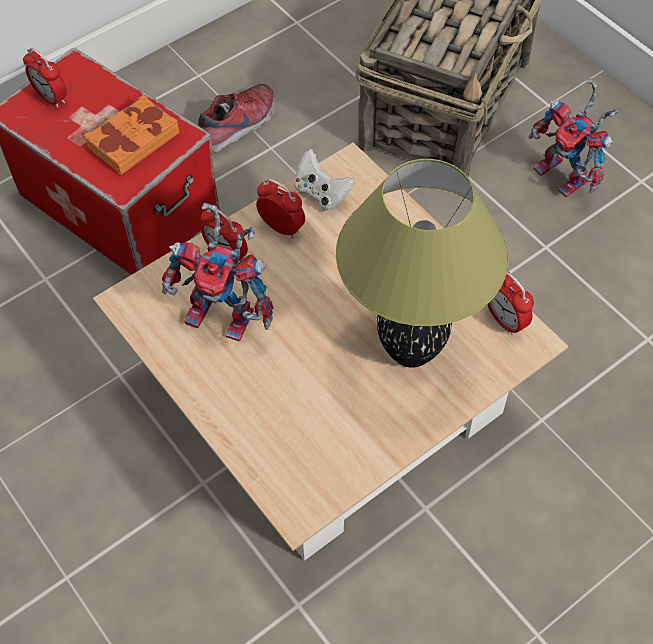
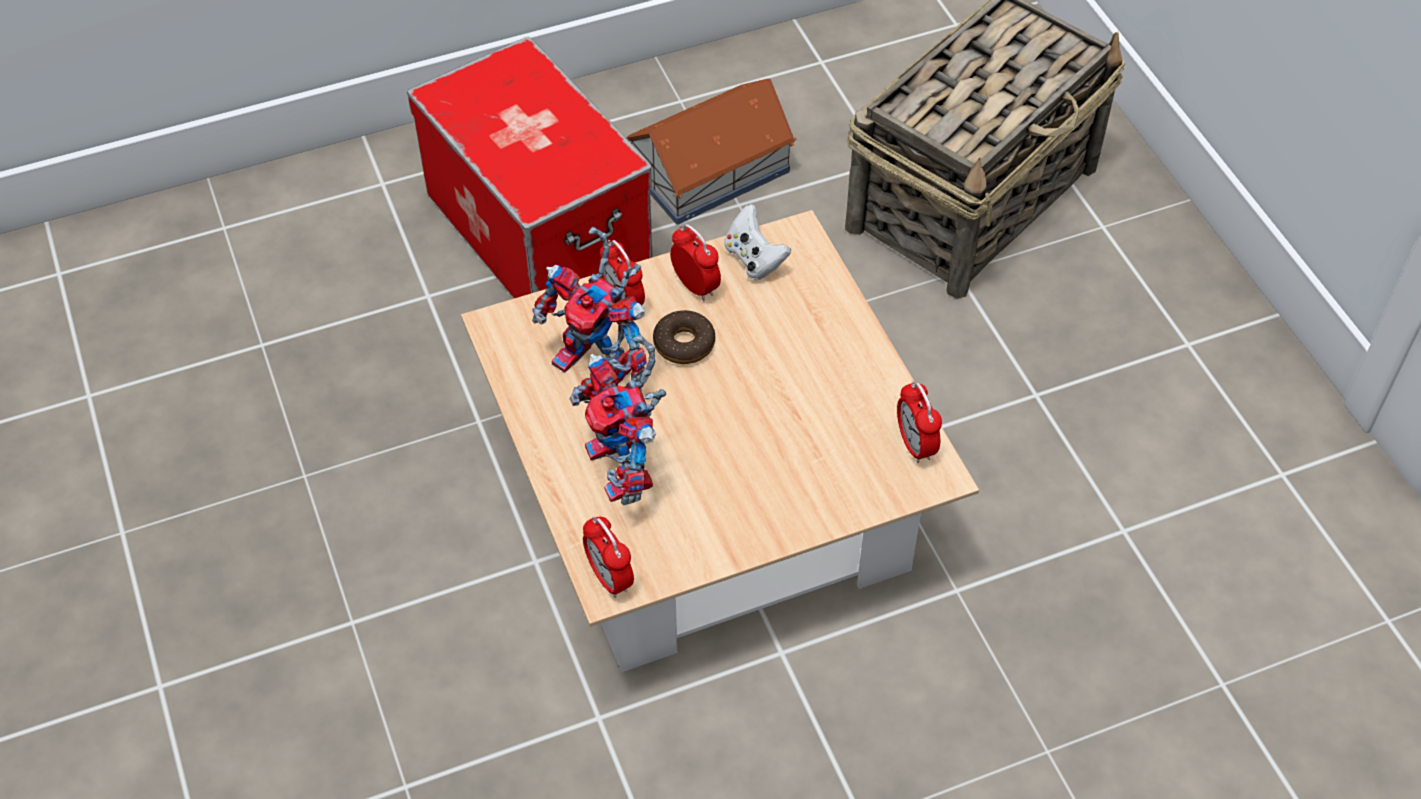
camera: 15 degrees right, 5 degrees down
alarm clock [23,48,67,108] -> alarm clock moved to [583,516,634,598]
orange book [84,95,179,175] -> none
shoe [198,84,274,152] -> toy house [626,79,797,225]
table lamp [336,159,509,368] -> none
toy robot [529,78,618,197] -> toy robot moved to [570,335,666,505]
none -> donut [653,310,715,364]

